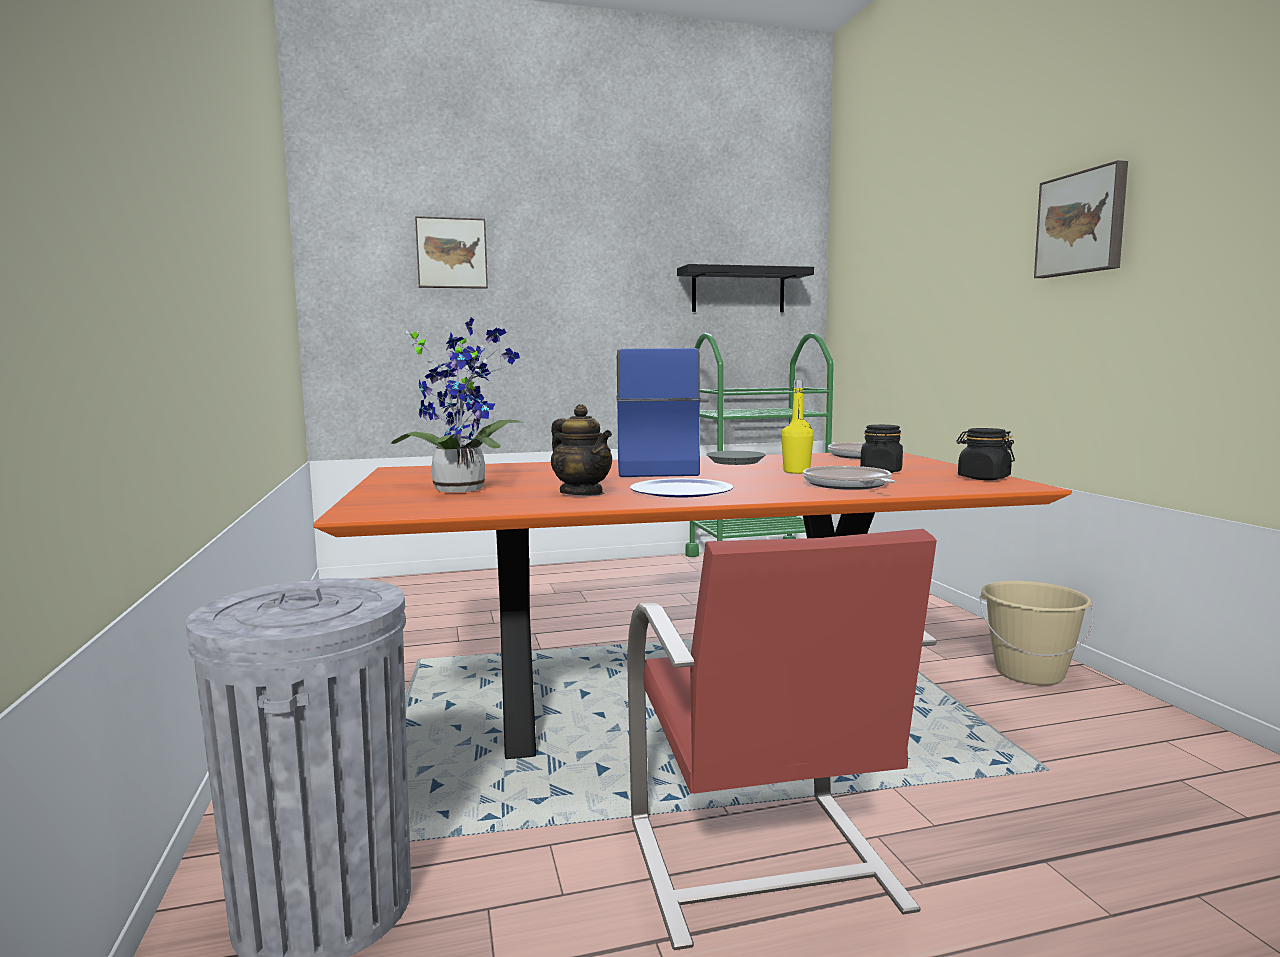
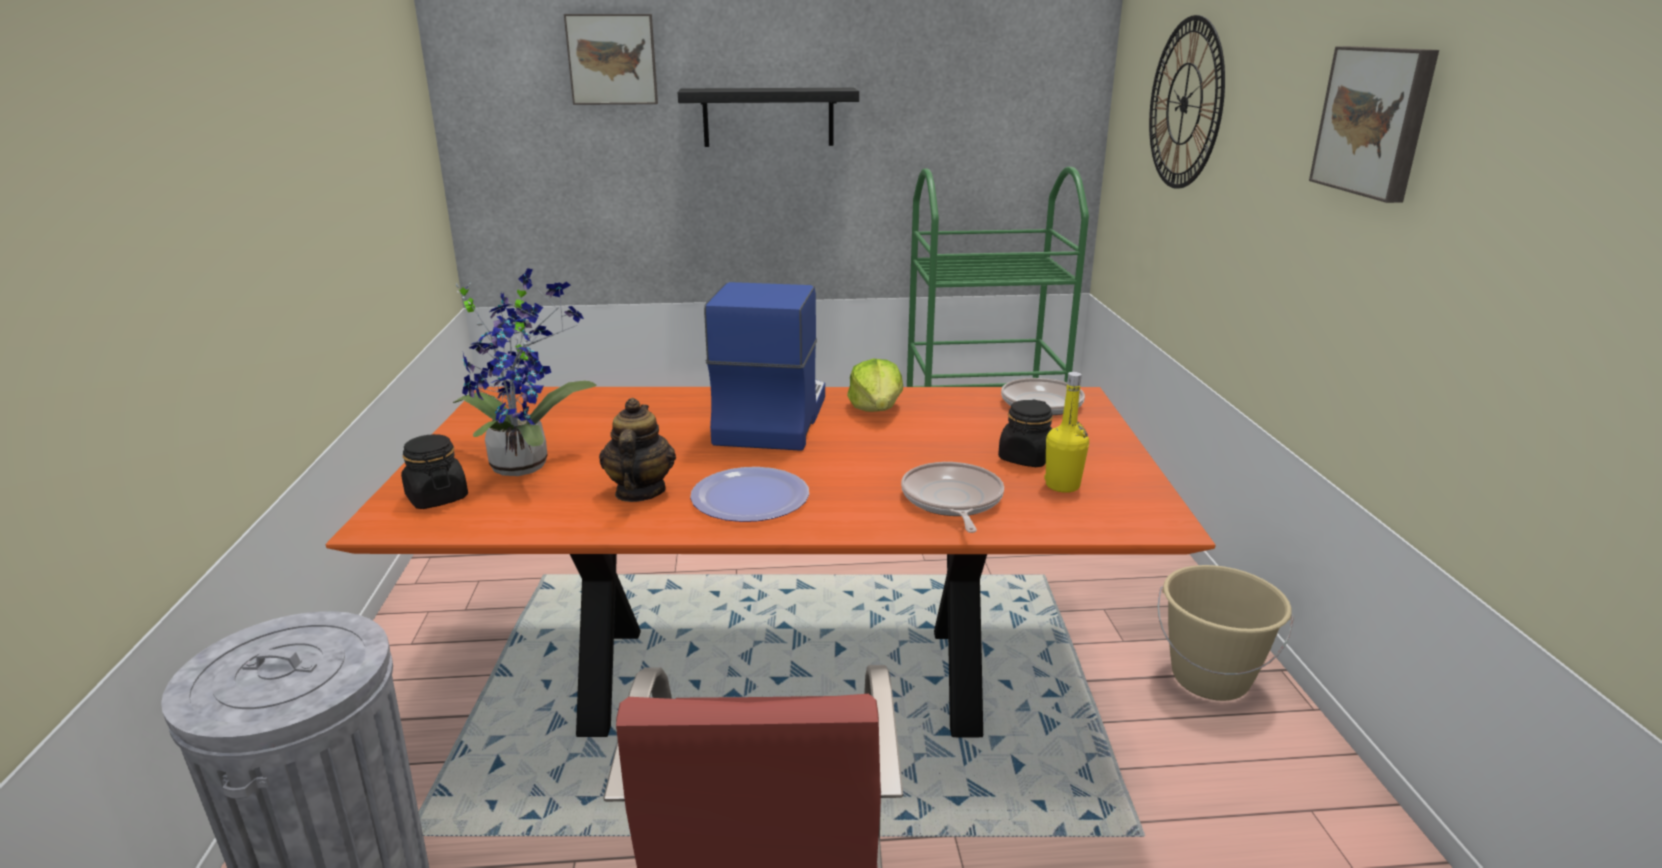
camera: 10 degrees right, 15 degrees up
teapot [551,404,612,495] -> teapot turned 150 degrees counterclockwise [599,398,676,502]
black shelf [677,264,814,312] -> black shelf moved to [678,88,859,147]
grey plate [706,451,766,465] -> lettuce [847,359,903,412]
yellow bottle [781,380,814,474] -> yellow bottle moved to [1044,372,1089,493]
black jar [956,428,1015,480] -> black jar moved to [401,434,468,509]
none -> wall clock [1149,15,1225,189]

